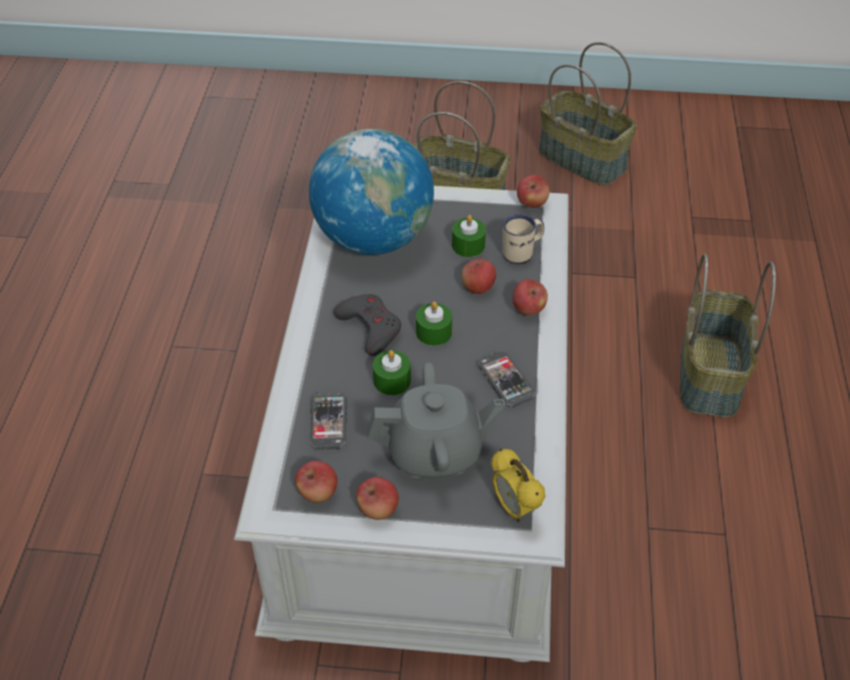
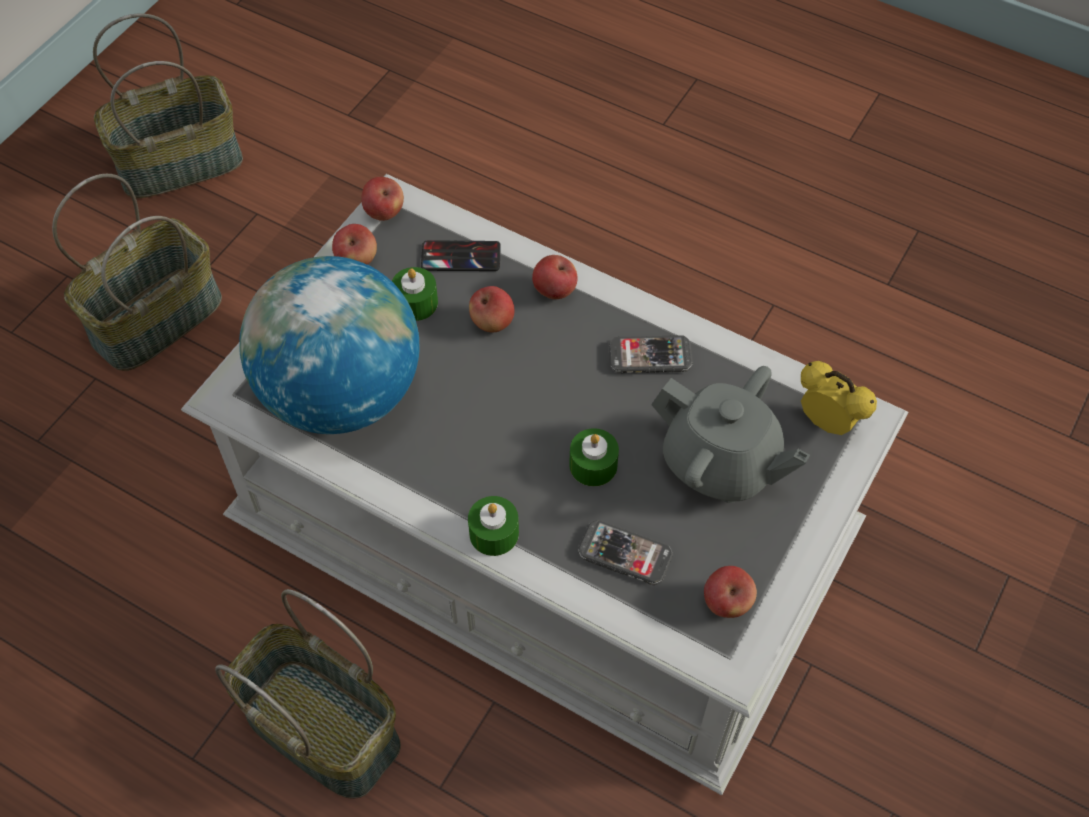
camera: 65 degrees left, 10 degrees up
grey game controller [334,294,401,356] -> none
apple [356,477,399,520] -> apple moved to [332,224,377,265]
grey teapot [367,362,505,478] -> grey teapot turned 105 degrees clockwise [651,366,810,503]
green candle [416,302,452,346] -> green candle moved to [468,496,519,556]
alarm clock [491,448,545,522] -> alarm clock turned 135 degrees counterclockwise [801,361,877,435]
beige mug [503,214,544,264] -> phone [421,240,501,271]
basket [680,254,776,417] -> basket moved to [215,589,401,799]

